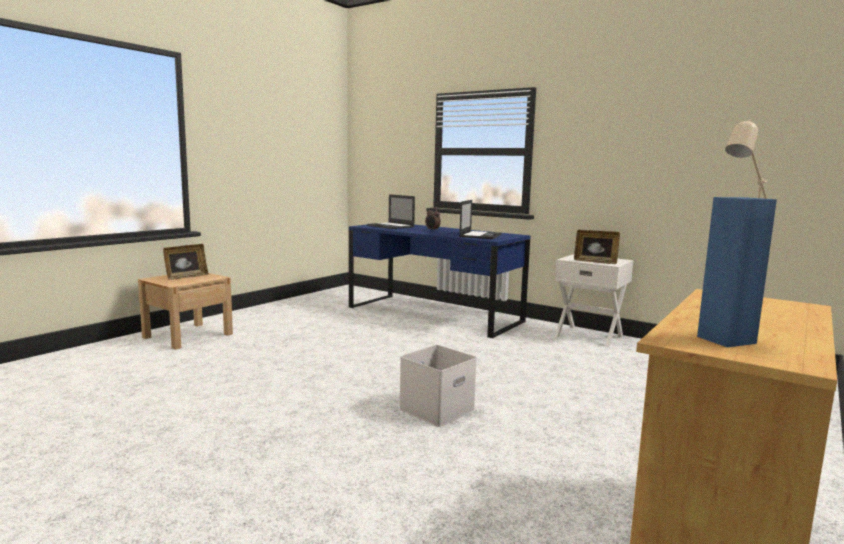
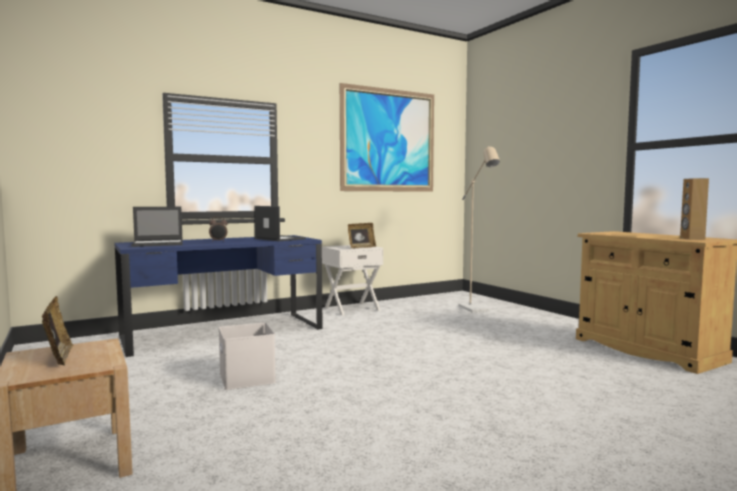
camera: 65 degrees left, 5 degrees down
white storage box [399,345,477,427] -> white storage box moved to [219,323,276,390]
blue speaker [697,197,777,347] -> brown speaker [680,178,709,240]
none -> picture [340,83,434,192]

